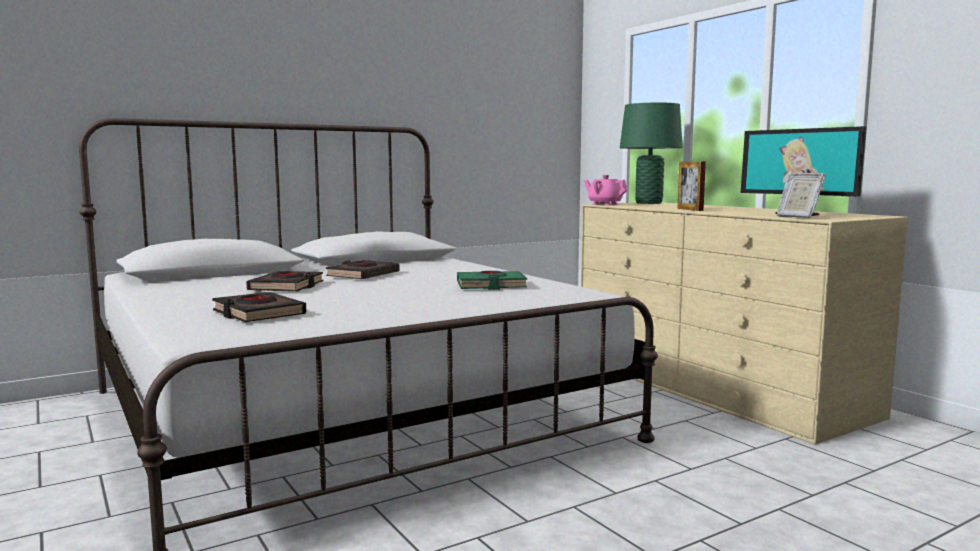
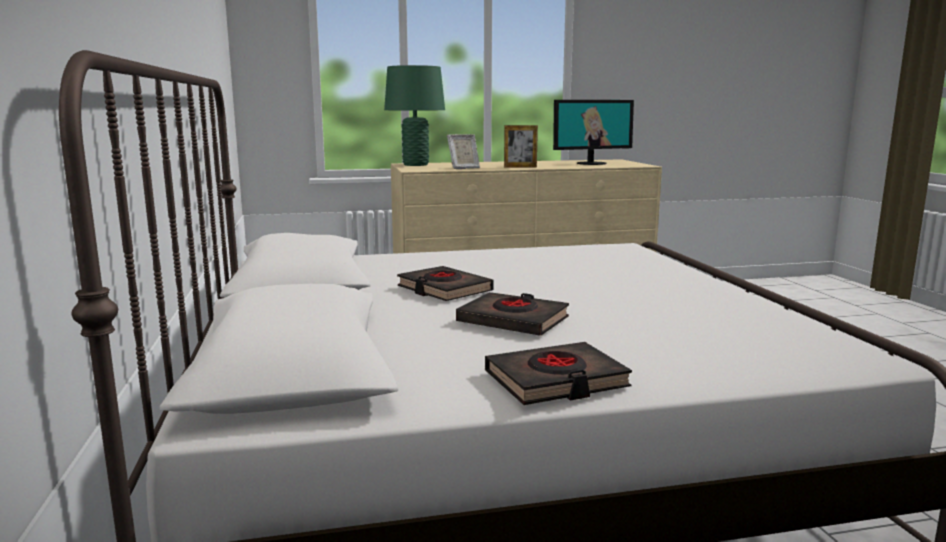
camera: 70 degrees left, 5 degrees up
black book [212,292,306,322] -> black book moved to [485,342,632,405]
green book [457,271,527,290] -> none
pink teapot [584,175,627,205] -> none
picture frame [777,173,826,218] -> picture frame moved to [447,134,480,169]

